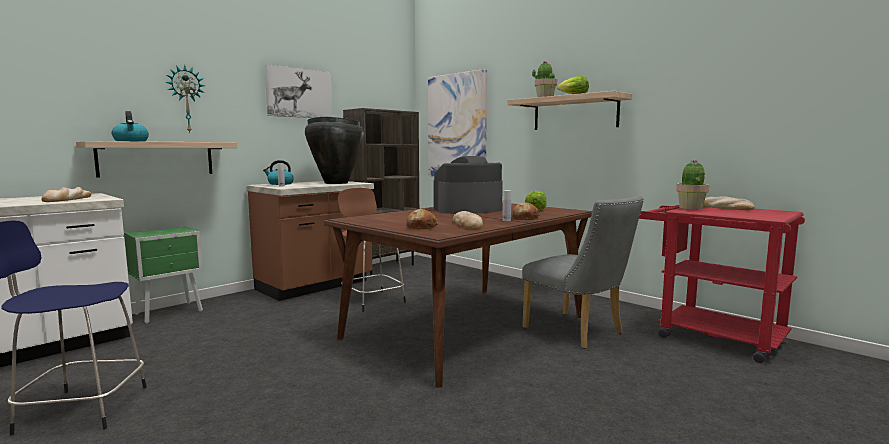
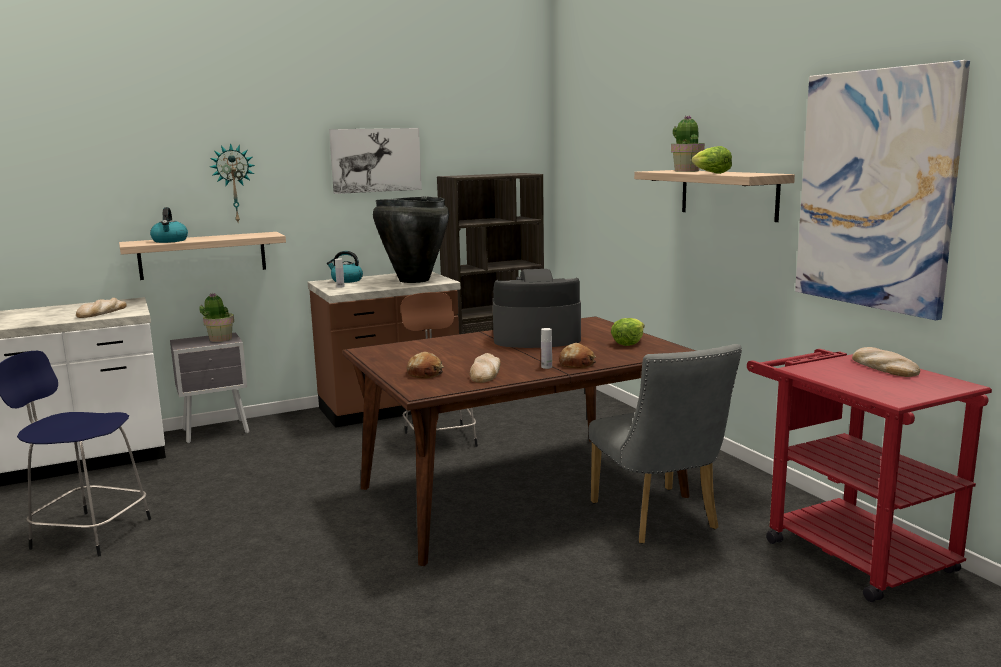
camera: 20 degrees right, 5 degrees up
green nightstand [124,227,203,324] -> grey nightstand [170,332,249,443]
picture [428,69,487,176] -> picture moved to [795,60,970,321]
potted plant [676,160,709,210] -> potted plant moved to [199,293,234,342]

